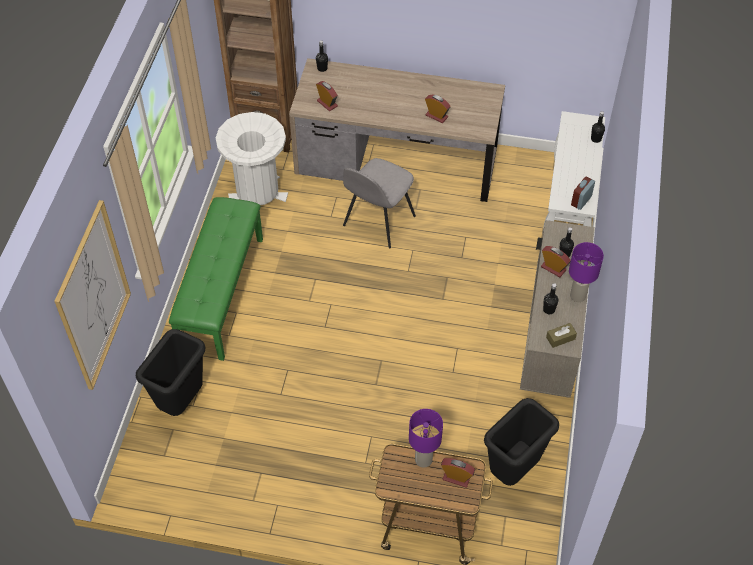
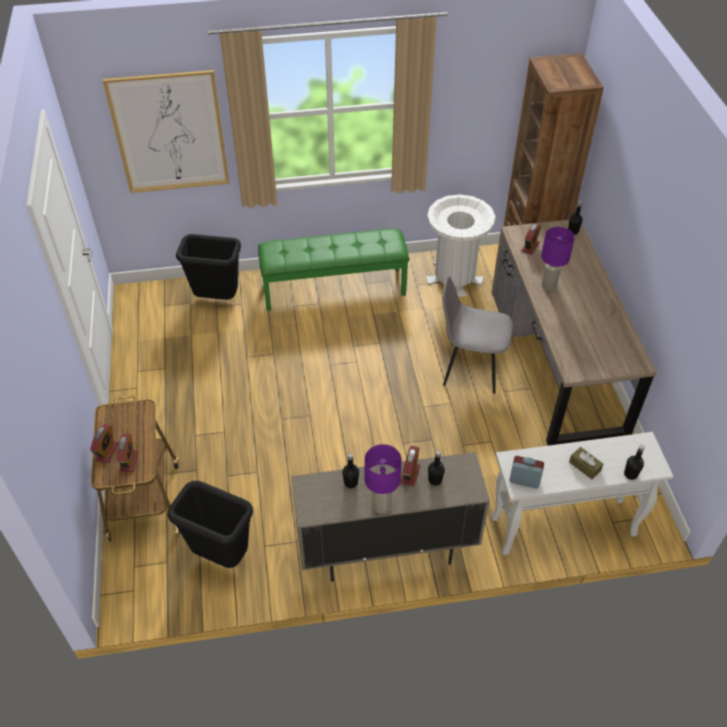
camera: 70 degrees right, 5 degrees down
purple table lamp [409,409,443,468] -> purple table lamp moved to [541,227,575,291]
alarm clock [425,95,450,123] -> alarm clock moved to [90,424,118,463]
brown tissue box [546,323,577,348] -> brown tissue box moved to [569,447,603,479]

